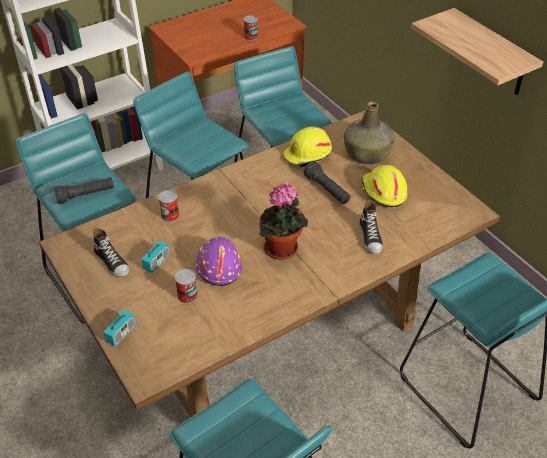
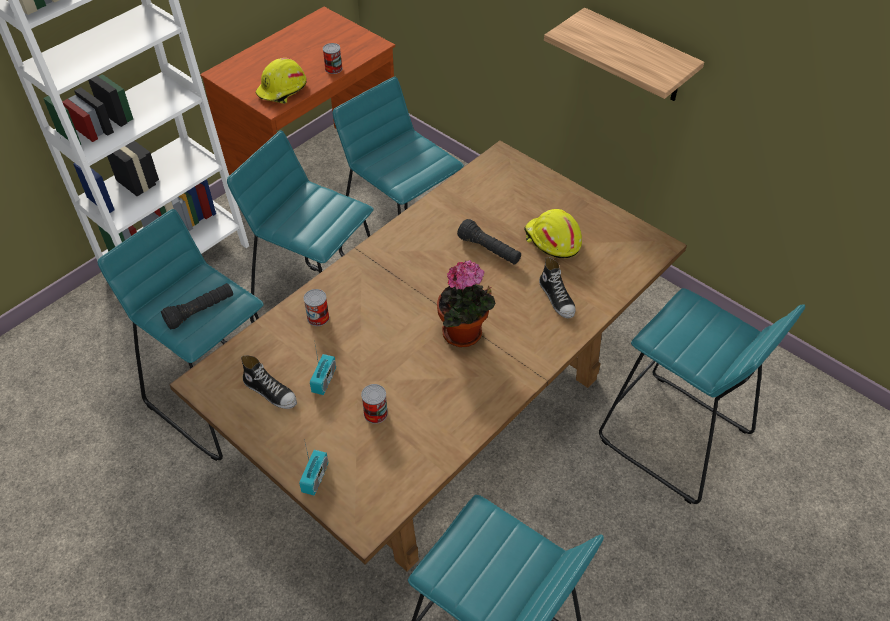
camera: 15 degrees left, 5 degrees up
purple hard hat [195,237,242,286] -> none
yellow hard hat [282,127,332,168] -> yellow hard hat moved to [256,58,306,104]
green bottle [344,102,394,164] -> none

